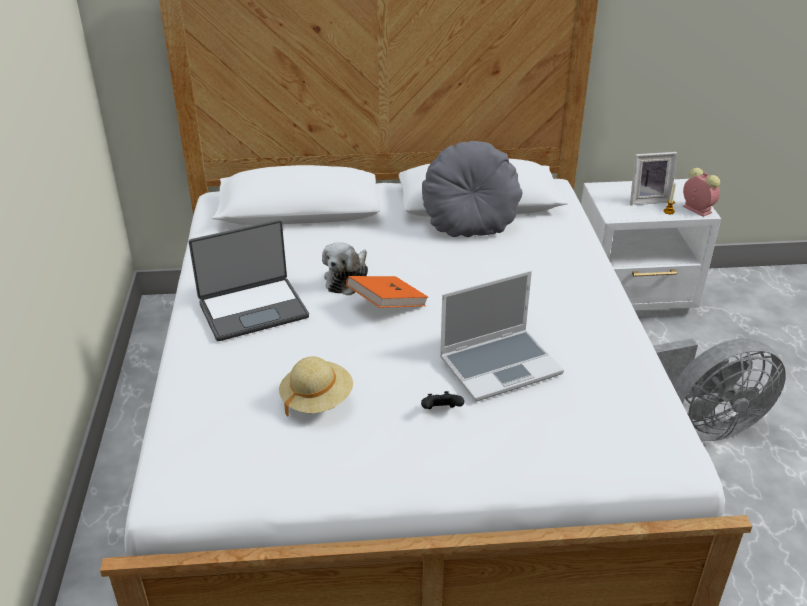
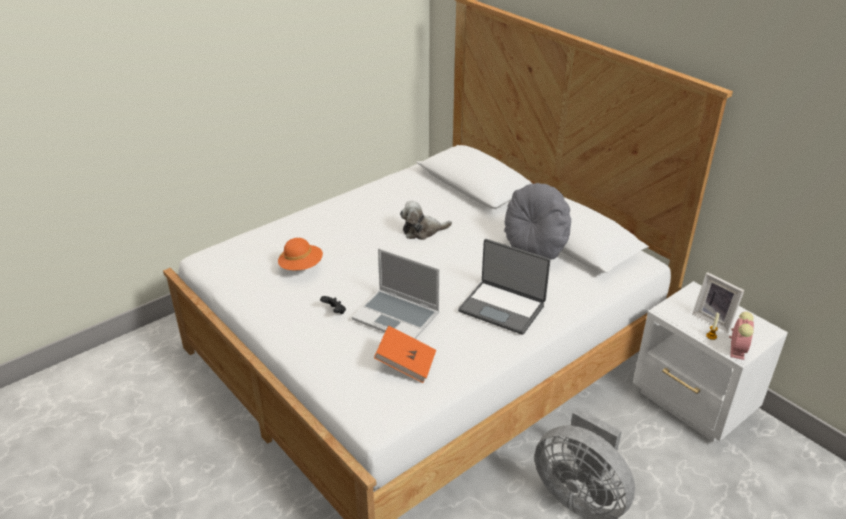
camera: 55 degrees right, 0 degrees up
laptop [189,220,309,341] -> laptop moved to [458,239,550,335]
beige hat [279,356,353,417] -> orange hat [278,238,323,271]
orange book [346,276,428,308] -> orange book moved to [374,326,436,383]

